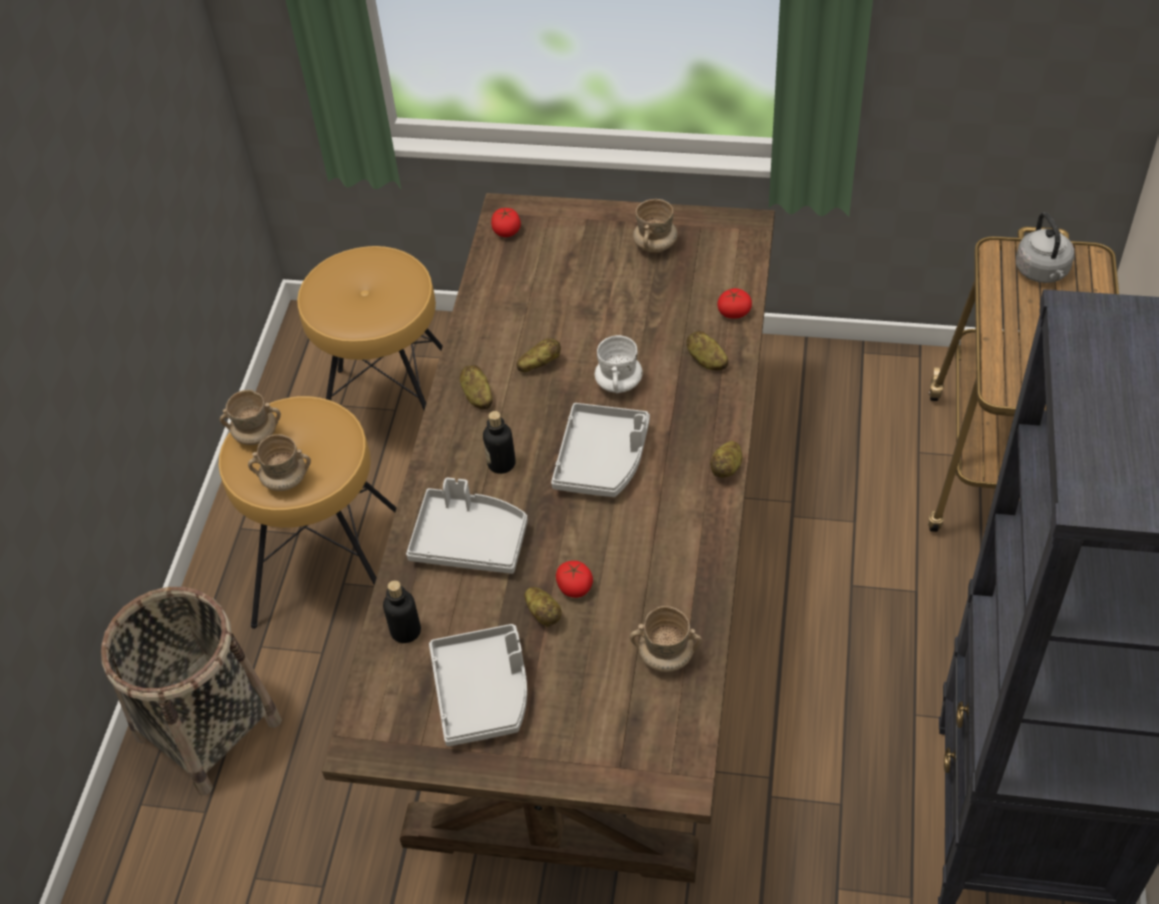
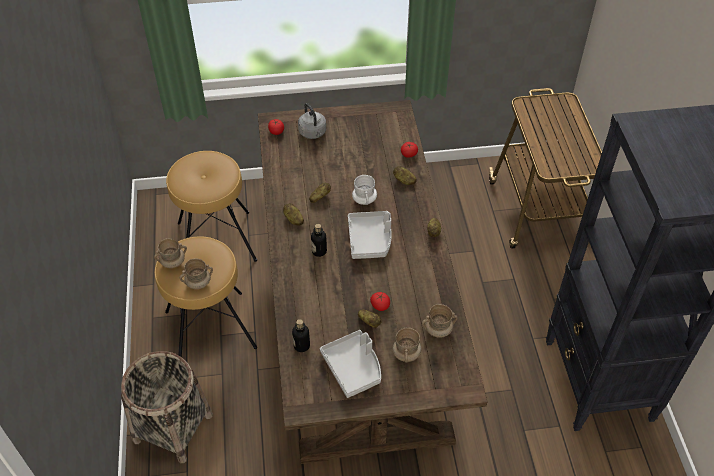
camera: 20 degrees left, 0 degrees up
grey tray [406,477,528,574] -> none
beige mug [633,199,677,253] -> beige mug moved to [392,327,422,363]
grey kettle [1016,212,1074,283] -> grey kettle moved to [298,103,326,139]

